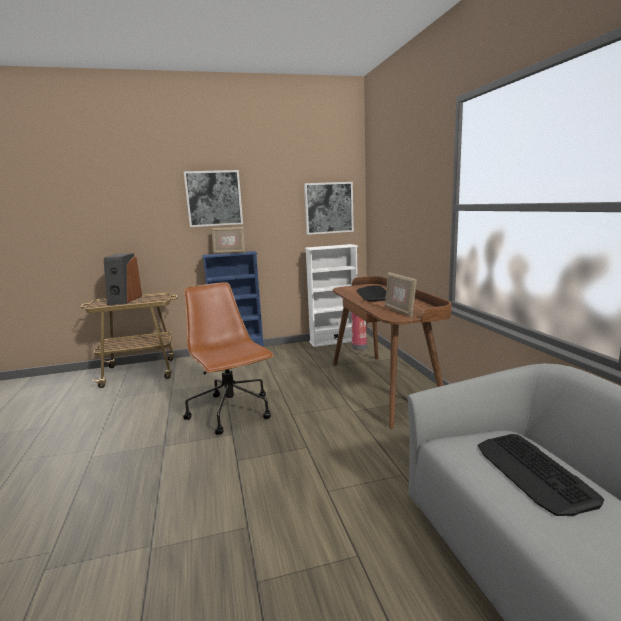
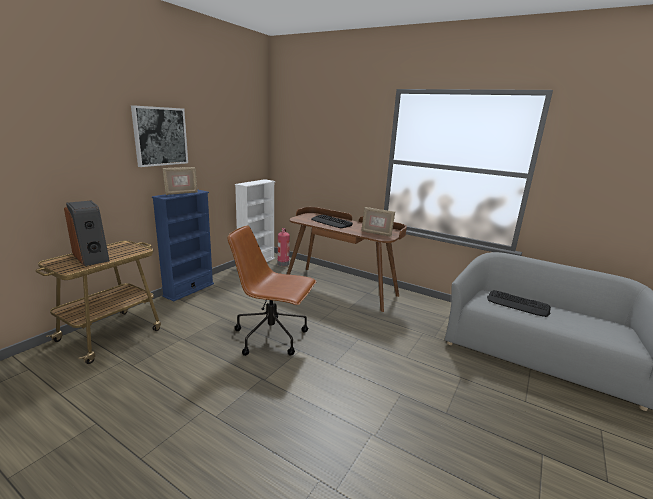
camera: 45 degrees left, 5 degrees up
picture [304,182,354,235] -> none

